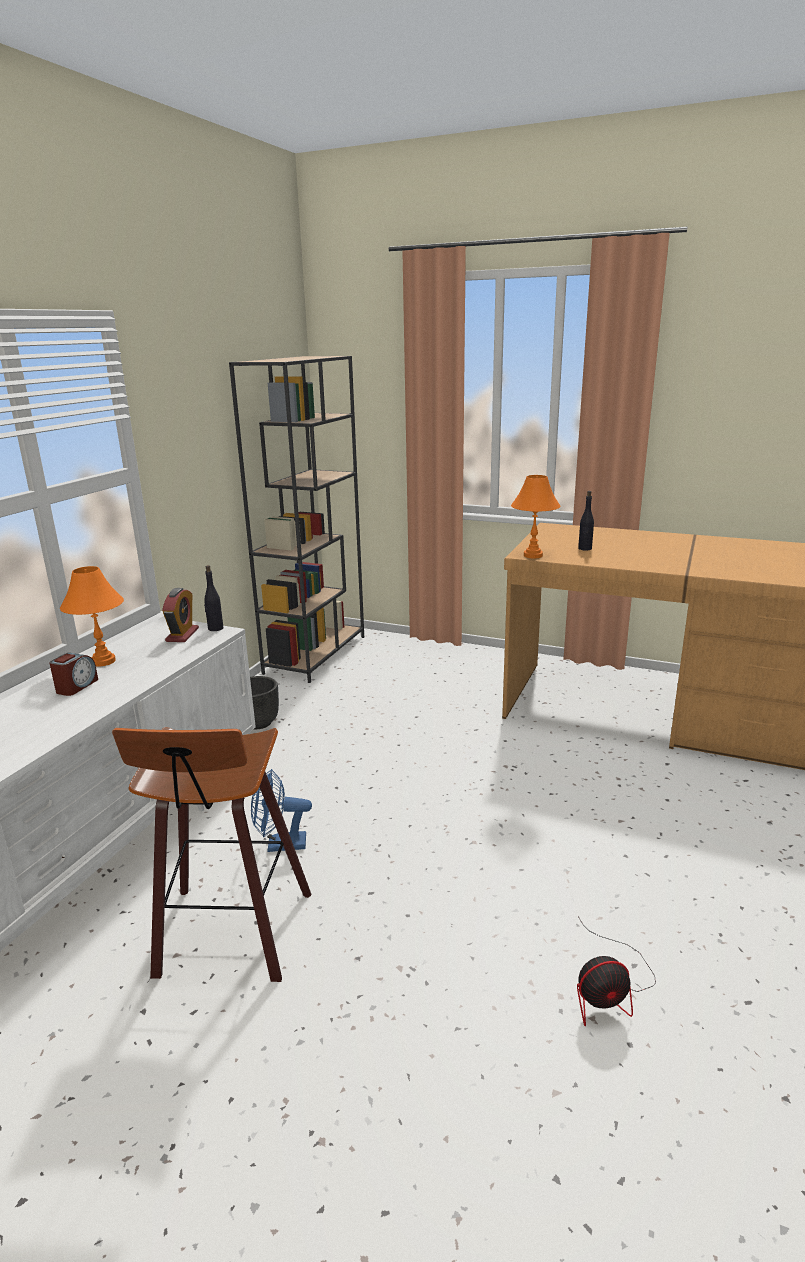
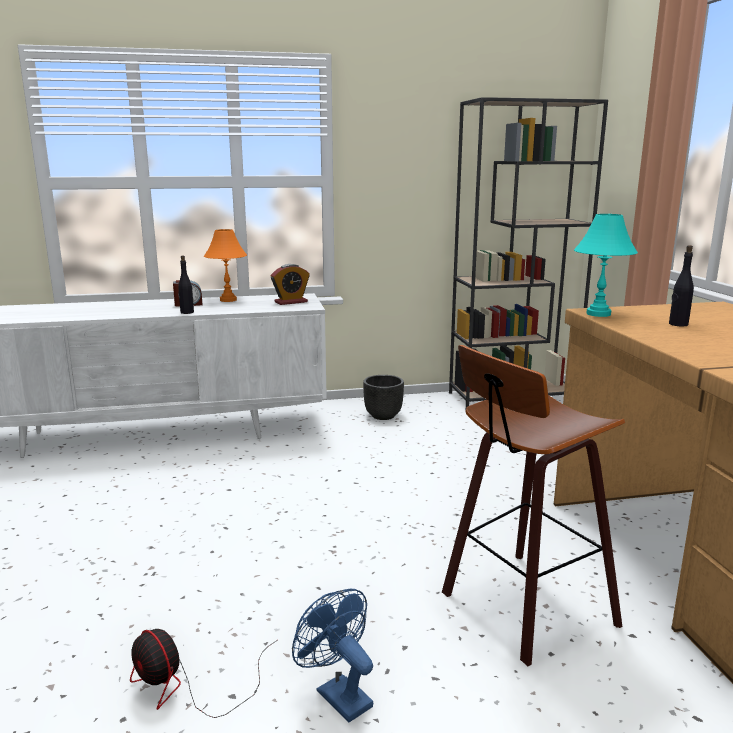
camera: 55 degrees right, 5 degrees down
stool [112,727,311,982] -> stool moved to [442,345,625,666]
black bottle [204,565,223,631] -> black bottle moved to [178,255,194,314]
blue fan [251,769,312,852] -> blue fan moved to [292,589,373,722]
orange table lamp [511,475,560,559] -> turquoise table lamp [574,214,638,317]

